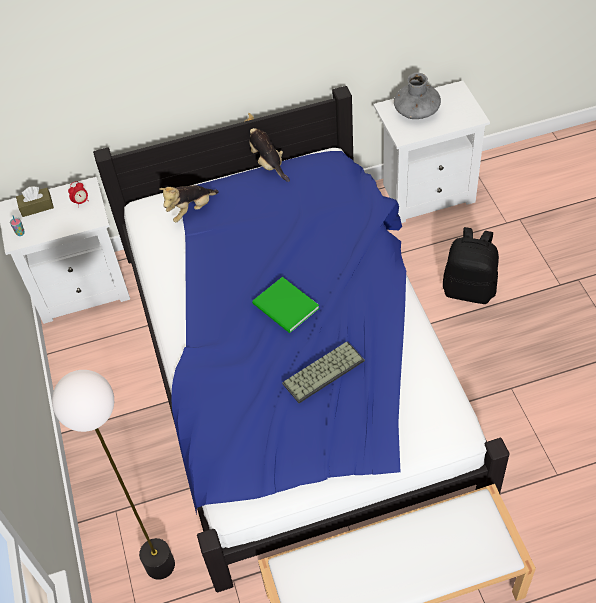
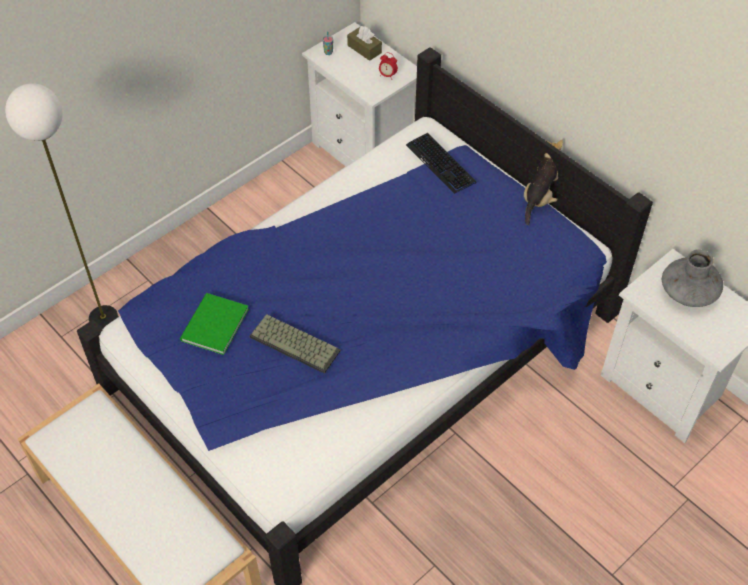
camera: 60 degrees right, 0 degrees up
plush toy [160,185,219,222] -> keyboard [406,133,476,194]
green book [252,277,319,333] -> green book moved to [180,293,249,355]
black backpack [443,227,499,304] -> none

